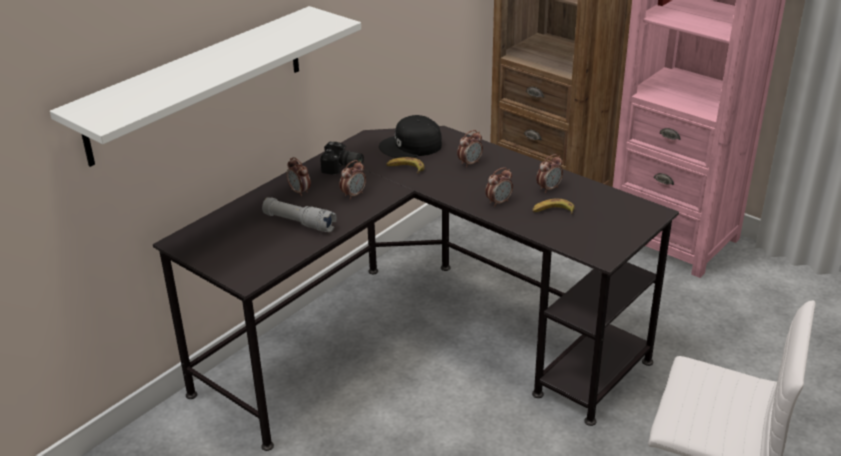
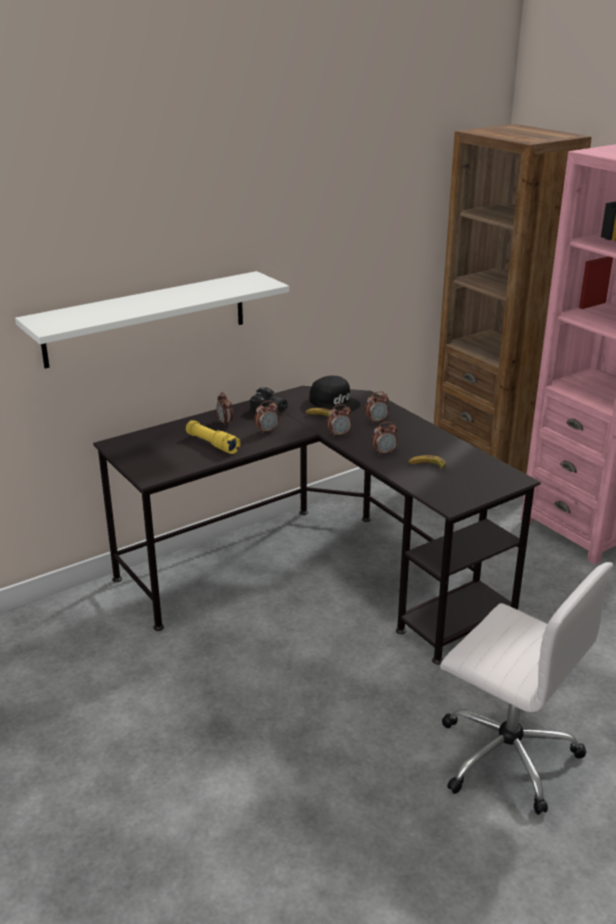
camera: 15 degrees right, 5 degrees down
grey flashlight [262,197,336,232] -> yellow flashlight [186,420,241,454]
black cap [379,115,442,158] -> black cap turned 135 degrees counterclockwise [309,376,360,411]
alarm clock [536,154,563,193] -> alarm clock moved to [327,404,352,437]

